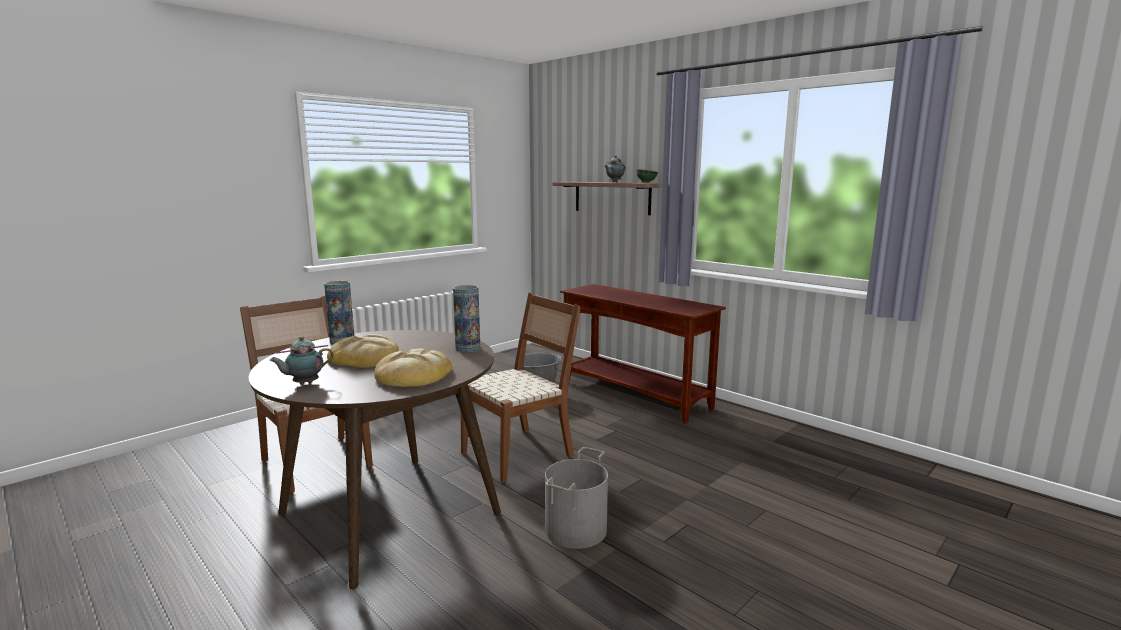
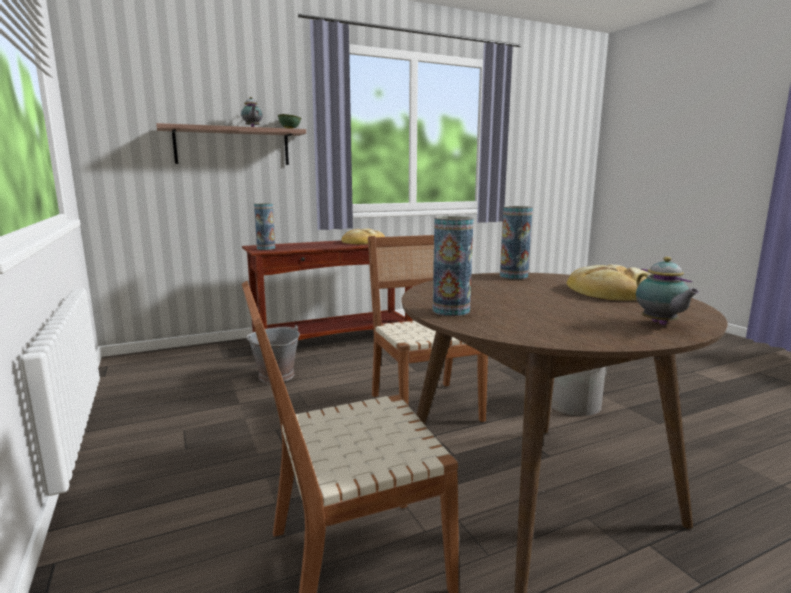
camera: 70 degrees left, 0 degrees up
bread [327,334,399,368] -> bread moved to [341,228,385,244]
none -> vase [254,203,275,250]

